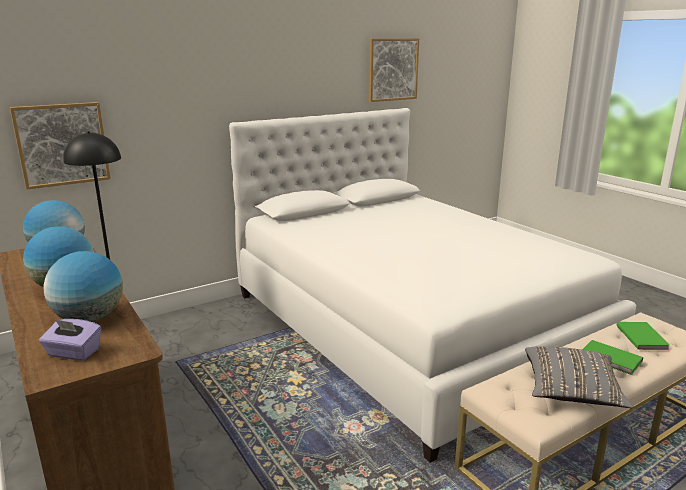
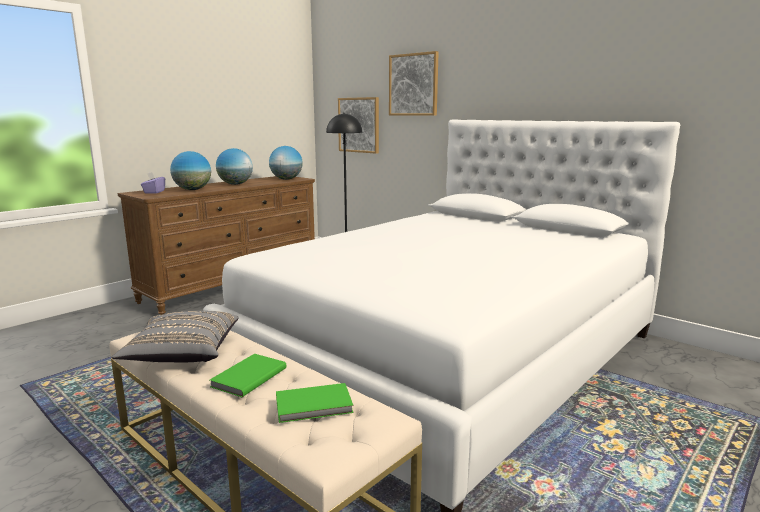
camera: 75 degrees right, 5 degrees down
picture [368,38,419,102] -> picture moved to [389,51,439,116]

